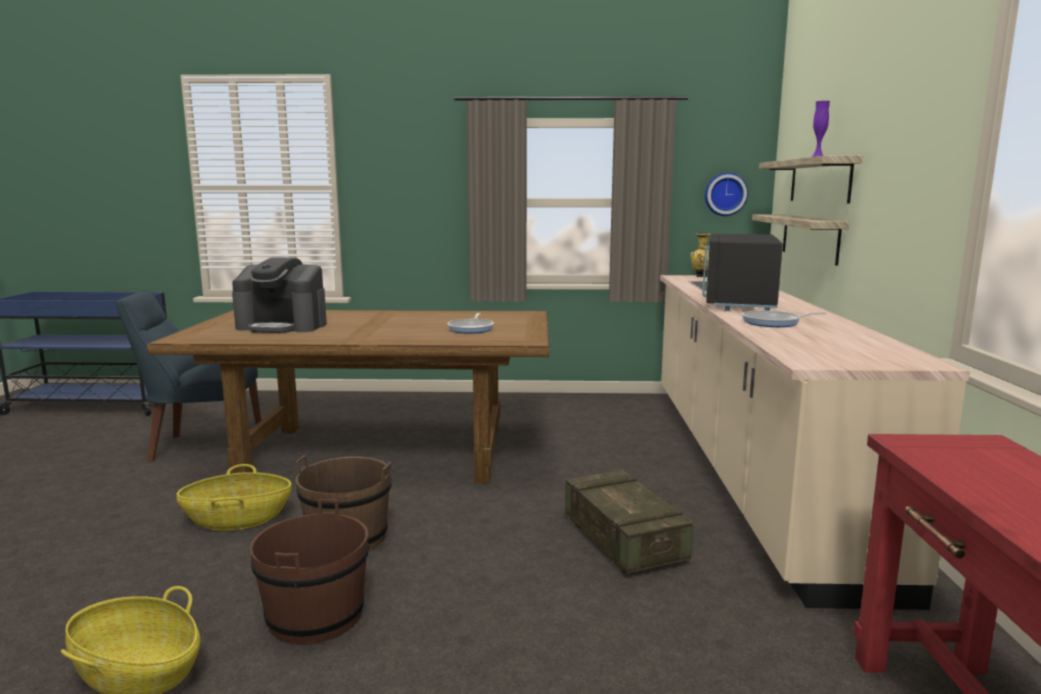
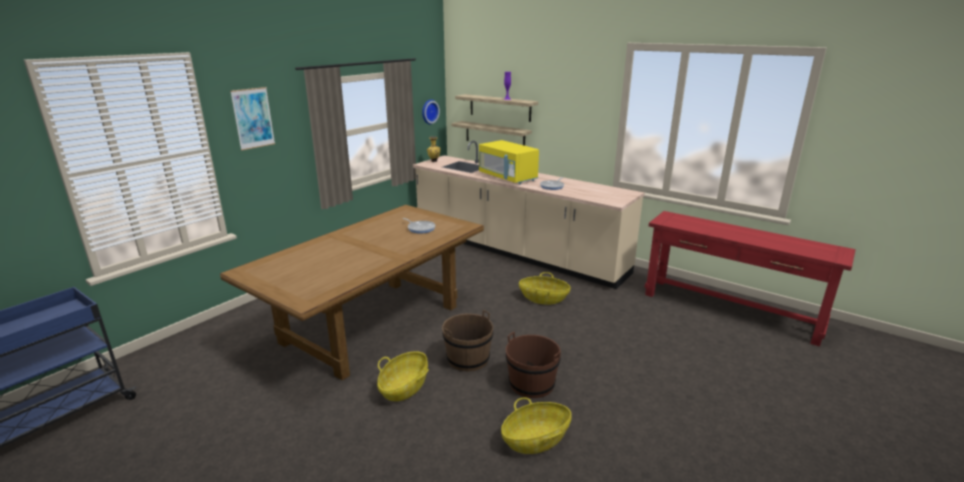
camera: 55 degrees left, 10 degrees up
blue chair [116,291,261,462] -> none
coffee machine [232,257,327,333] -> none
crate [565,470,693,574] -> basket [519,272,571,305]
black microwave [702,234,783,311] -> yellow microwave [479,140,539,184]
none -> picture [230,87,275,151]

